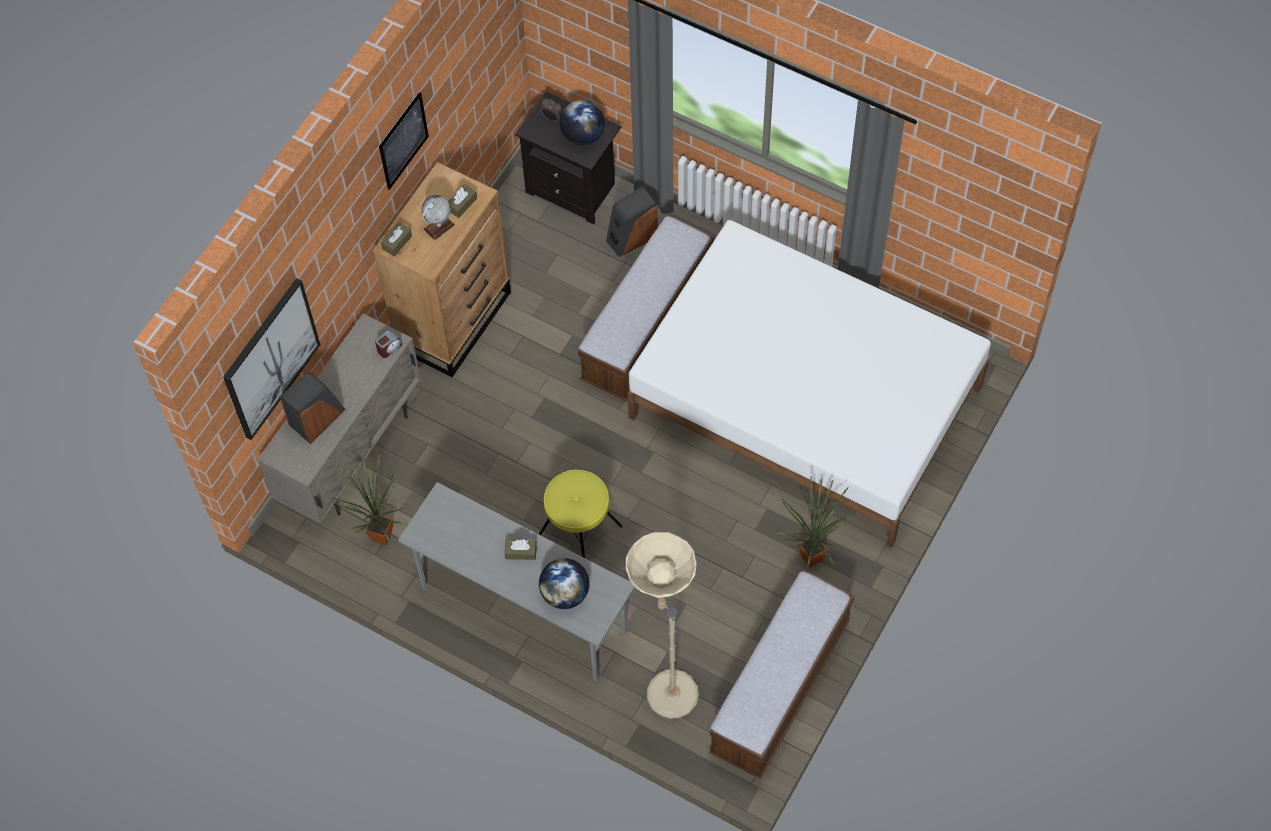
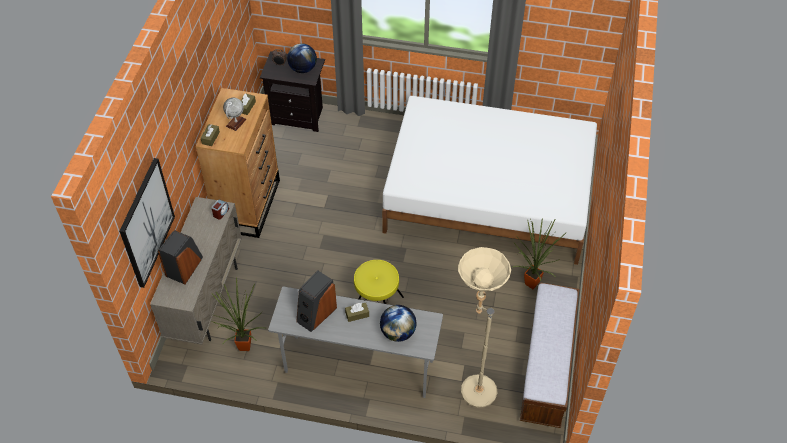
camera: 20 degrees left, 10 degrees down
picture [379,92,429,190] -> none
bench [578,215,714,402] -> none
speaker [606,187,658,257] -> speaker moved to [296,270,337,332]

